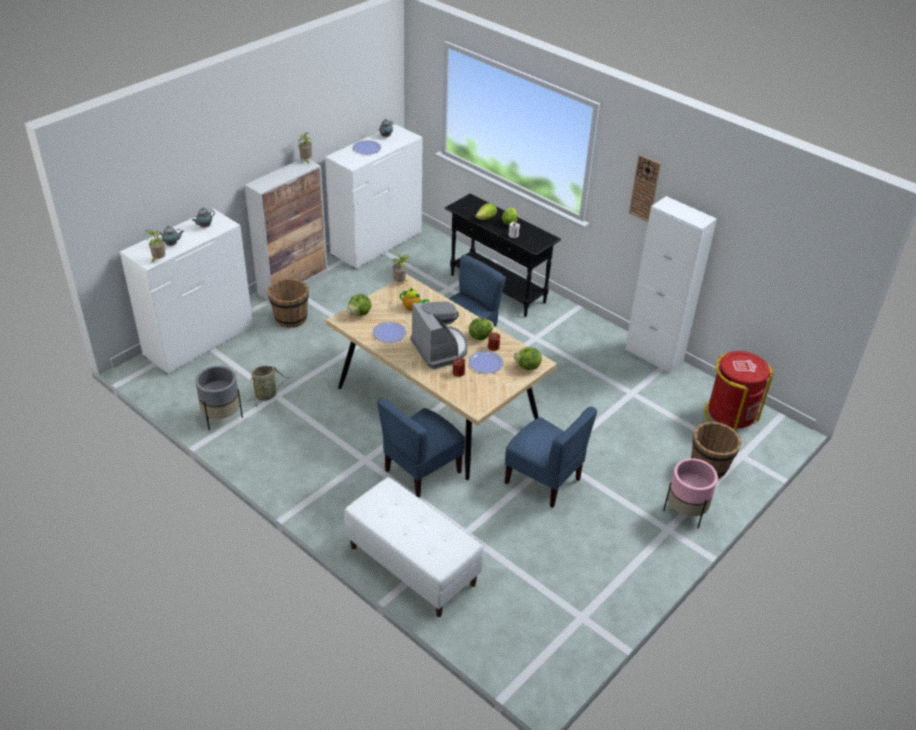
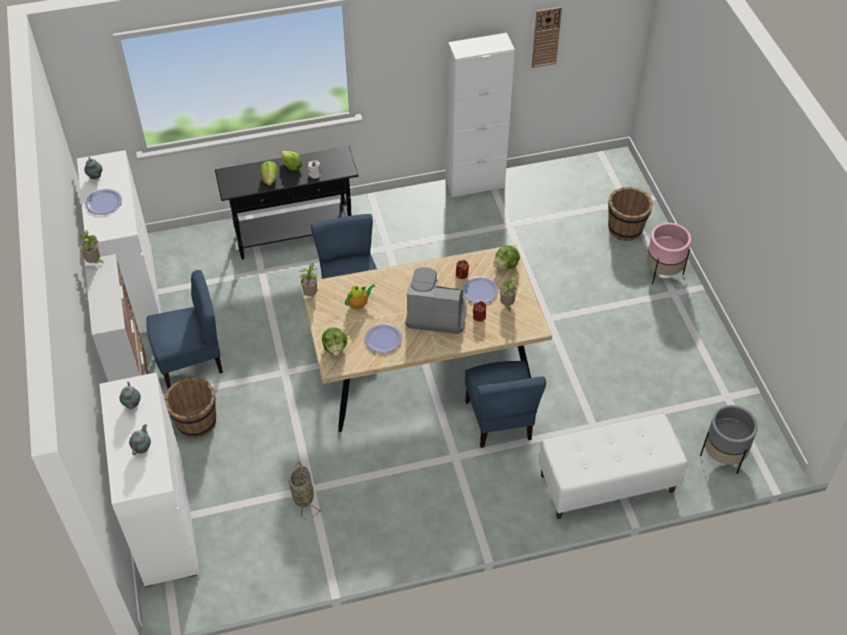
camera: 55 degrees left, 10 degrees up
potted plant [145,230,166,263] -> potted plant moved to [500,277,517,312]
grey planter [195,366,243,430] -> grey planter moved to [700,405,758,474]
lettuce [469,318,494,340] -> none
blue chair [505,407,597,508] -> blue chair moved to [146,270,223,389]
wall clock [629,155,661,222] -> wall clock moved to [532,6,562,68]
red trash can [704,351,773,431] -> none

